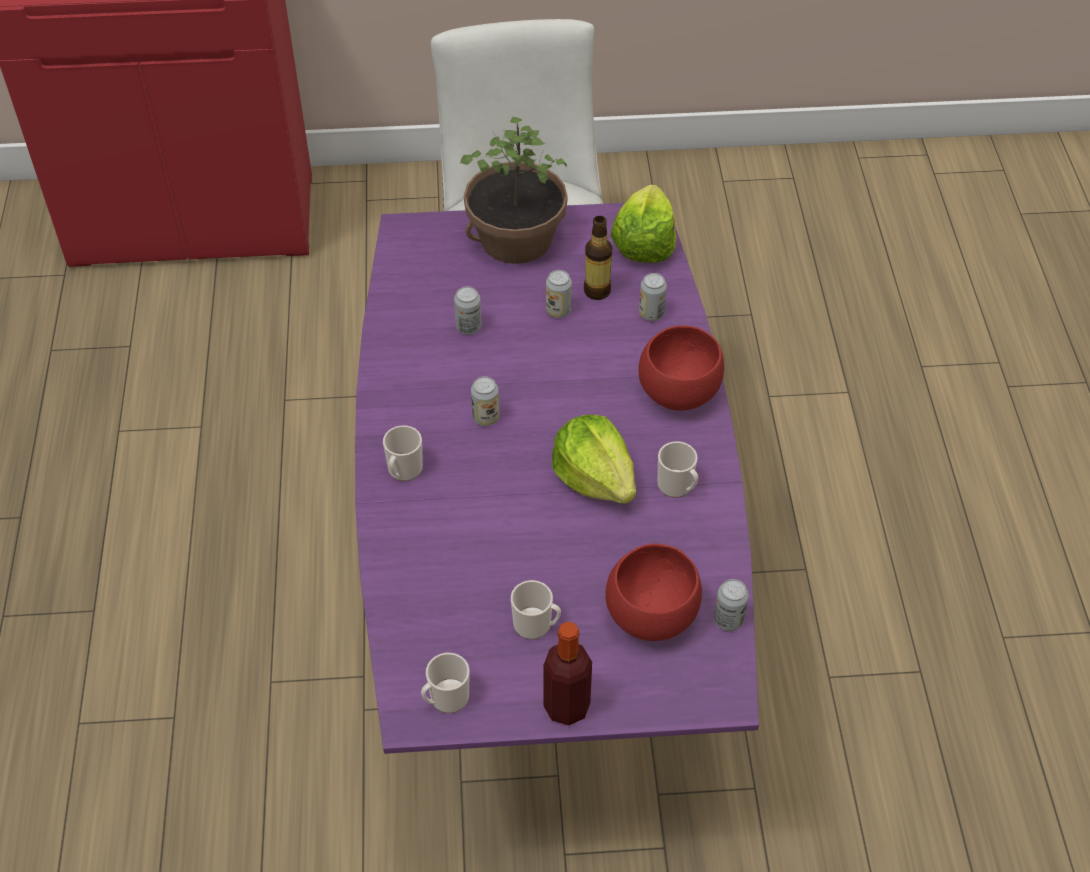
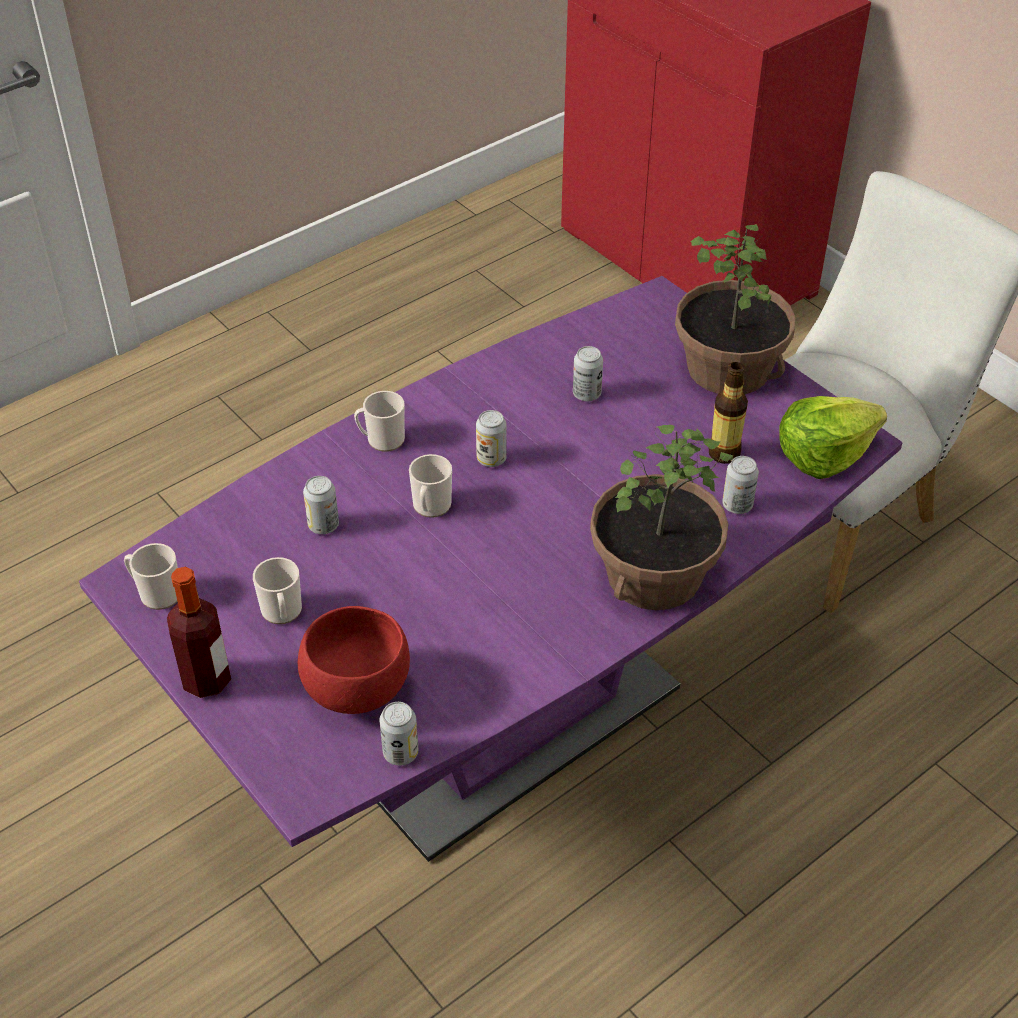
camera: 55 degrees right, 5 degrees down
can [546,270,572,318] -> can moved to [303,476,339,534]
lettuce [552,414,636,504] -> none
red bowl [638,325,724,410] -> potted plant [590,425,733,610]
mug [657,441,698,498] -> mug moved to [409,454,452,518]

